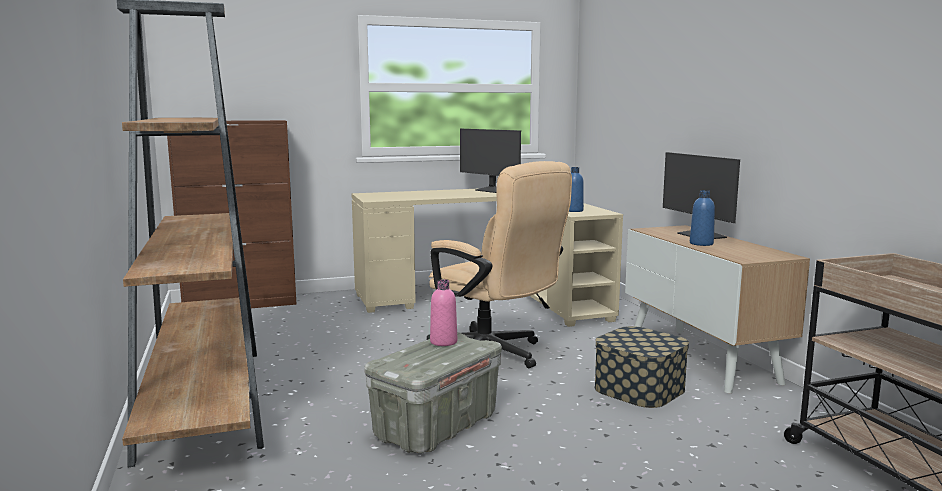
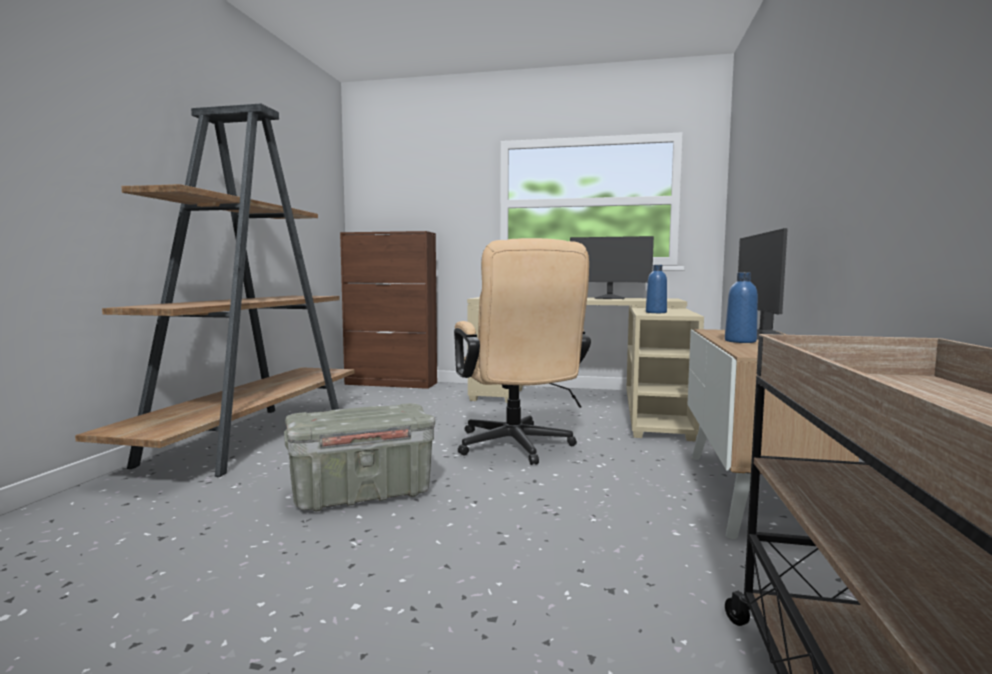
camera: 30 degrees right, 5 degrees down
pink bottle [430,279,457,346] -> none
monitor [460,129,521,193] -> monitor turned 60 degrees counterclockwise [570,236,654,299]
storage box [594,326,689,408] -> none

